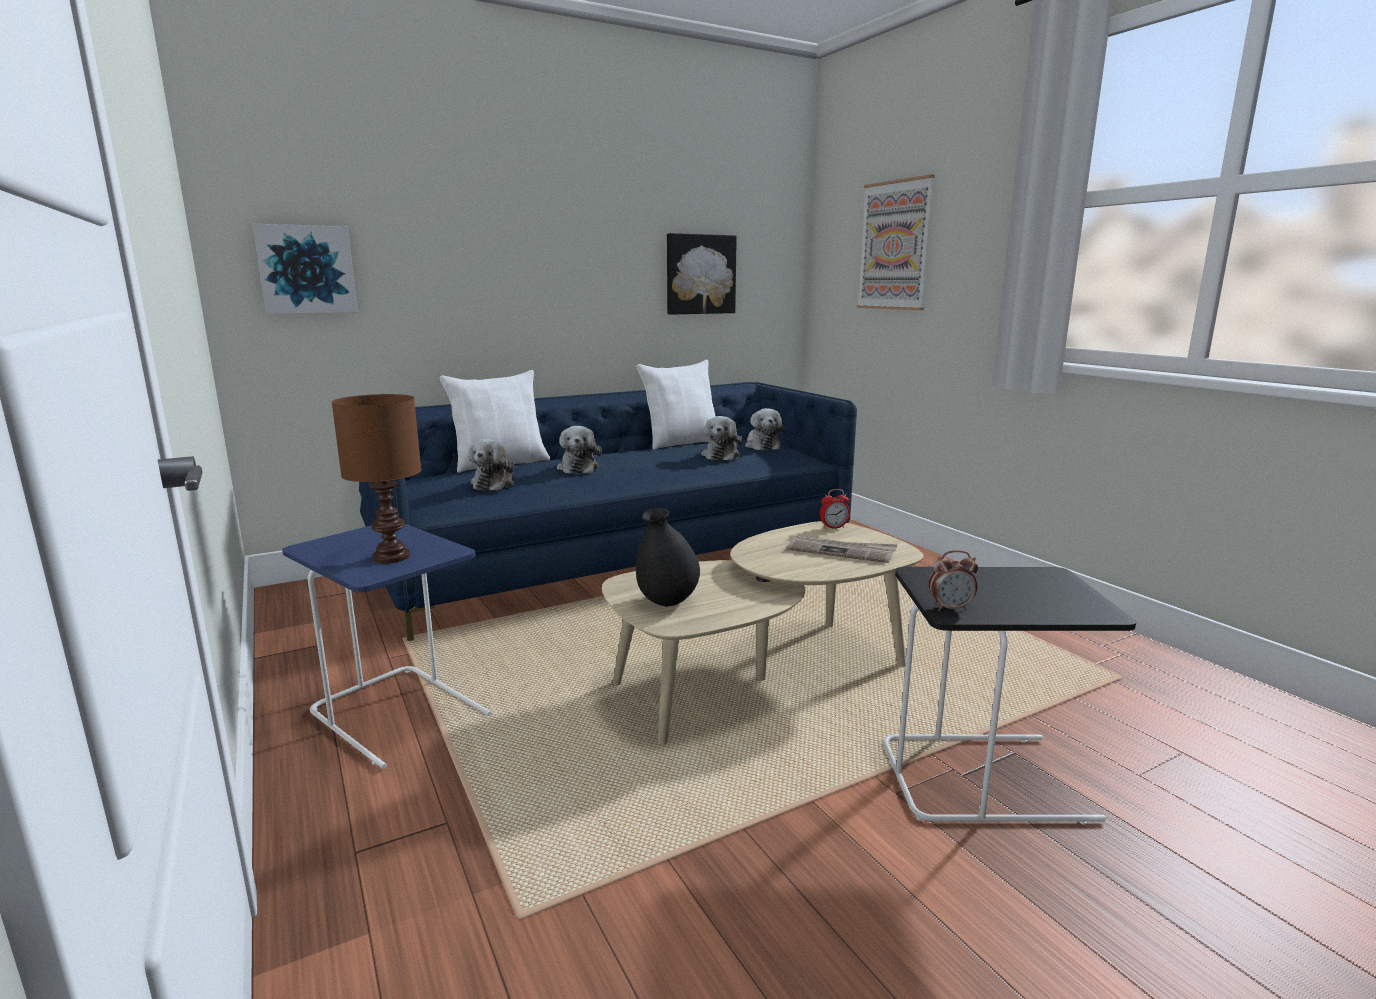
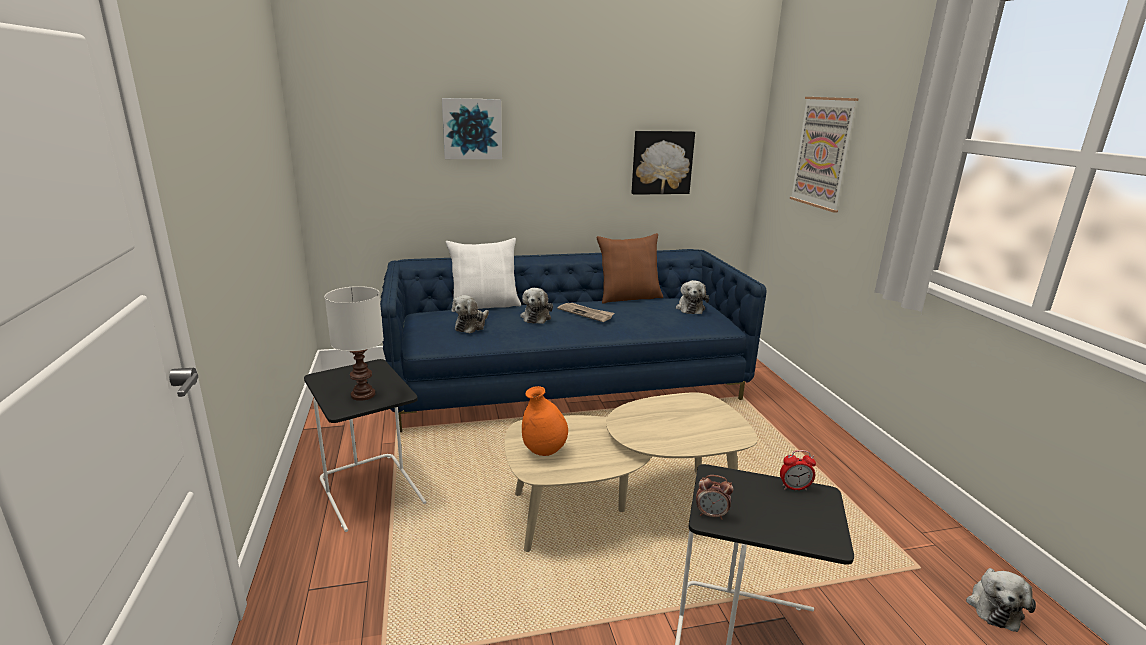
camera: 15 degrees right, 5 degrees up
picture [252,224,358,314] -> picture moved to [442,98,502,159]
blue side table [282,524,492,769] -> black side table [304,359,427,532]
brown table lamp [331,394,421,563] -> white table lamp [325,286,384,401]
white pillow [636,360,716,450] -> brown pillow [597,233,663,304]
black vase [636,508,700,606] -> orange vase [522,386,568,456]
plush toy [702,416,743,460] -> plush toy moved to [966,568,1036,632]
newspaper [787,536,897,563] -> newspaper moved to [558,303,615,322]
alarm clock [820,489,850,529] -> alarm clock moved to [780,450,816,490]

